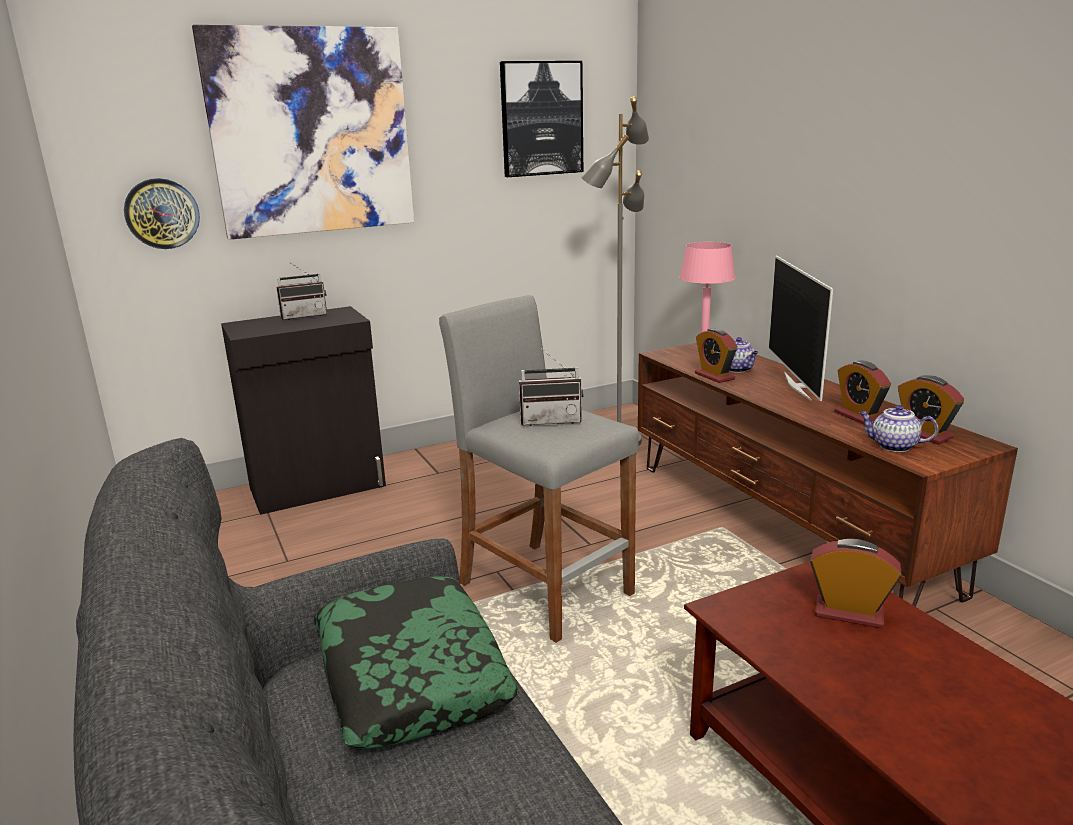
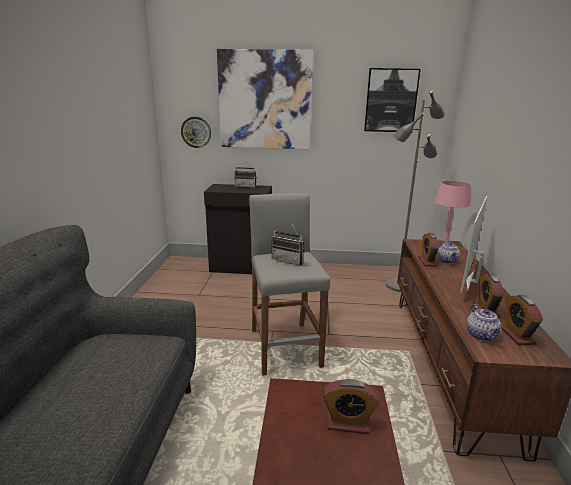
camera: 30 degrees right, 0 degrees up
pillow [313,577,519,749] -> none
alarm clock [810,539,902,628] -> alarm clock turned 135 degrees clockwise [323,379,379,434]
teapot [859,405,938,452] -> teapot turned 150 degrees counterclockwise [467,304,502,341]

